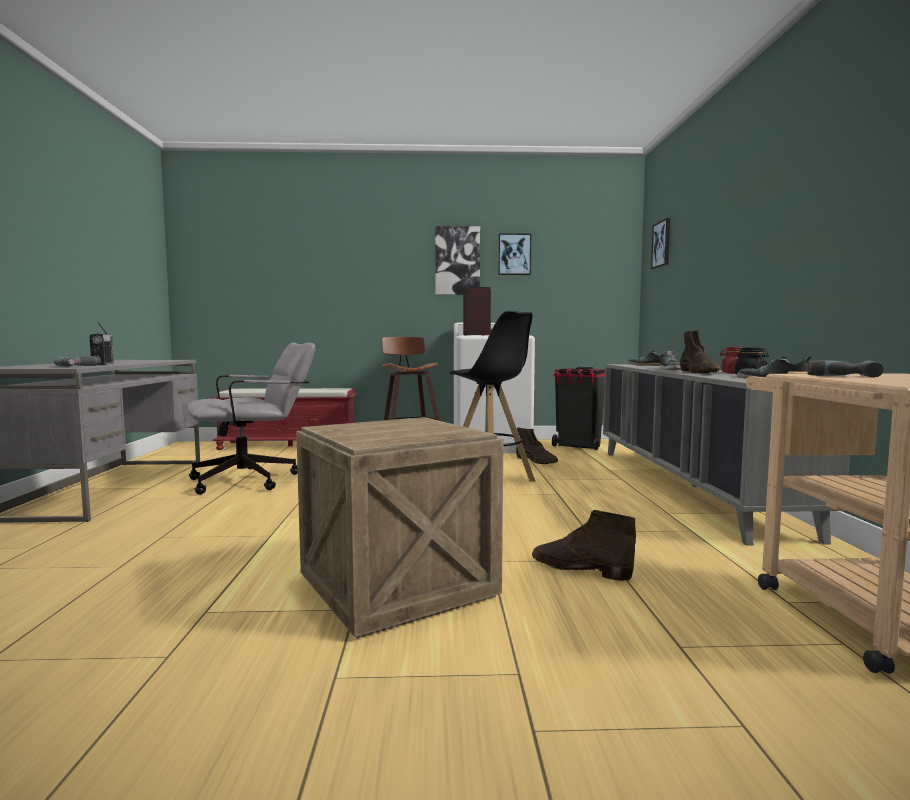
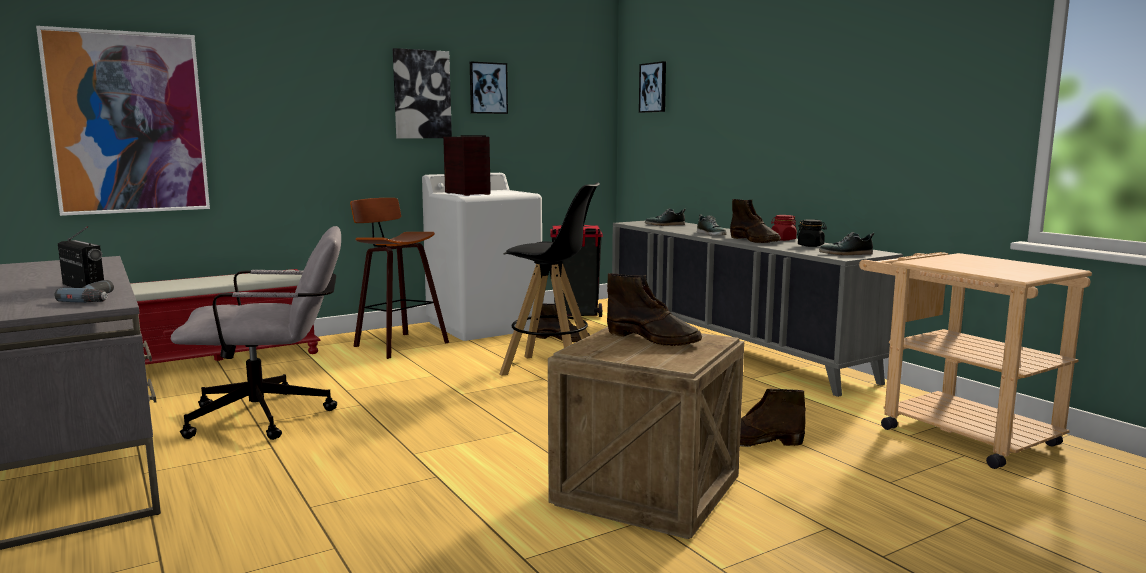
camera: 30 degrees left, 5 degrees up
grey office chair [186,342,316,495] -> grey office chair turned 45 degrees clockwise [171,226,341,440]
power drill [807,360,885,377] -> none
none -> picture [36,26,210,216]
none -> brown boot [607,273,702,346]

